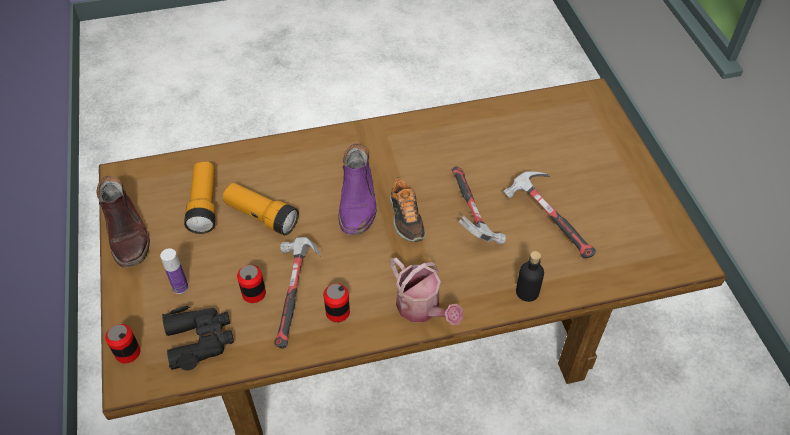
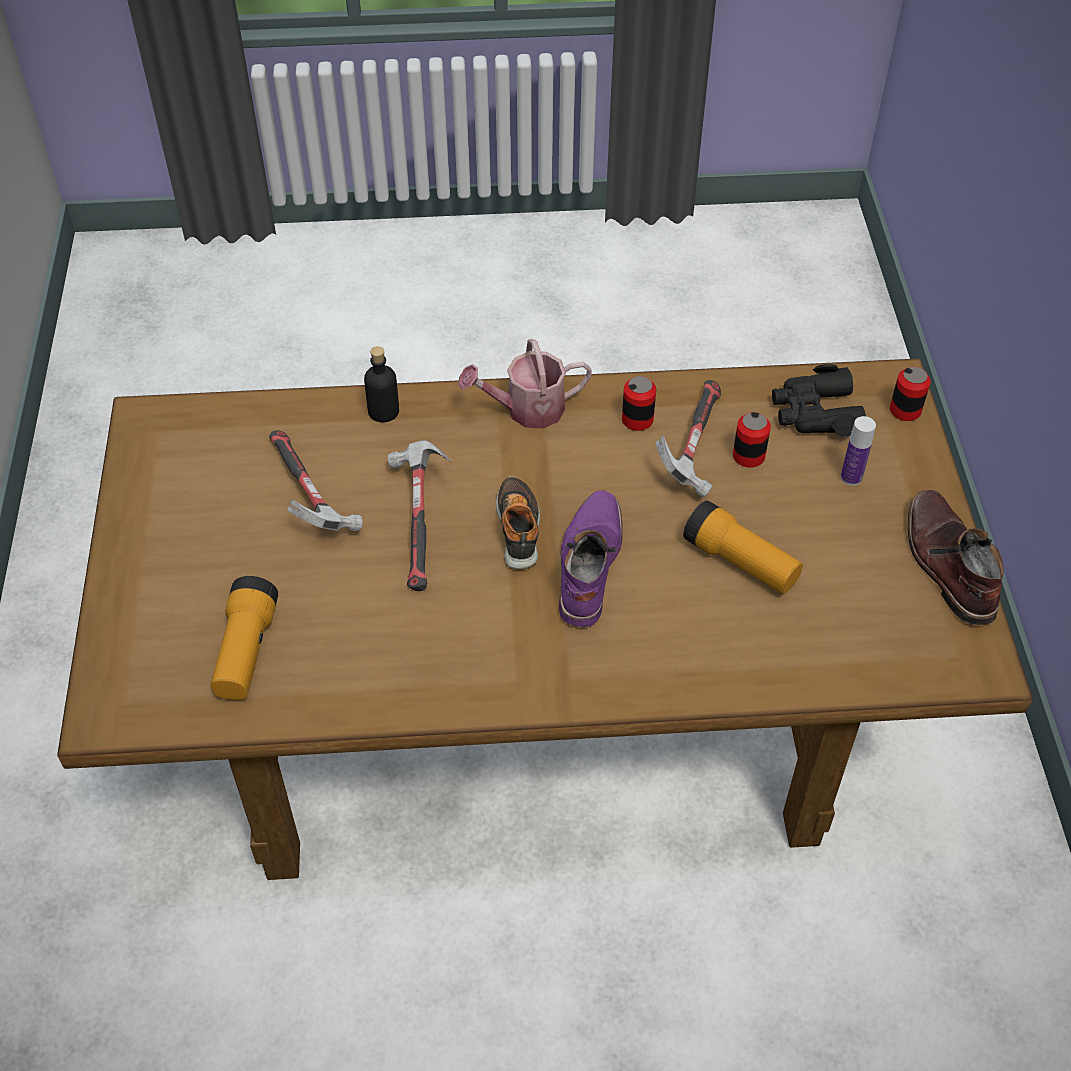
camera: 170 degrees left, 0 degrees up
flashlight [184,162,216,234] -> flashlight moved to [211,576,278,700]
watering can [390,258,463,325] -> watering can turned 75 degrees counterclockwise [458,339,592,428]

